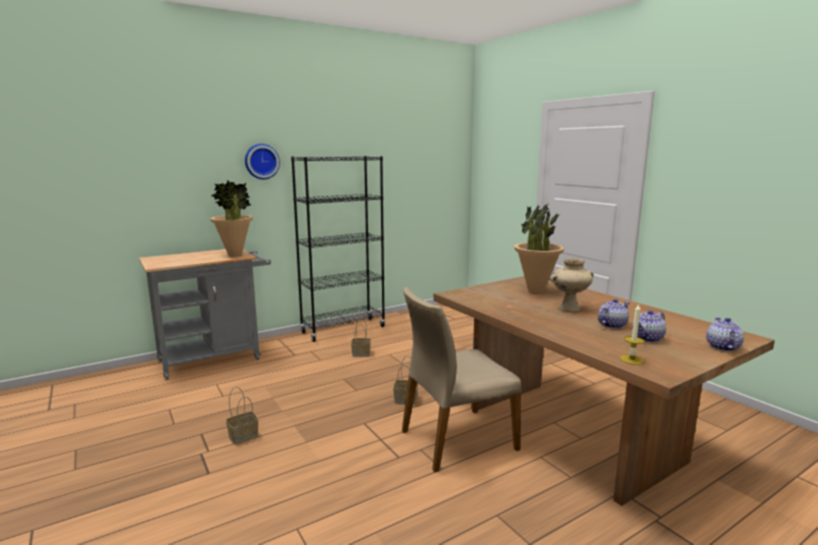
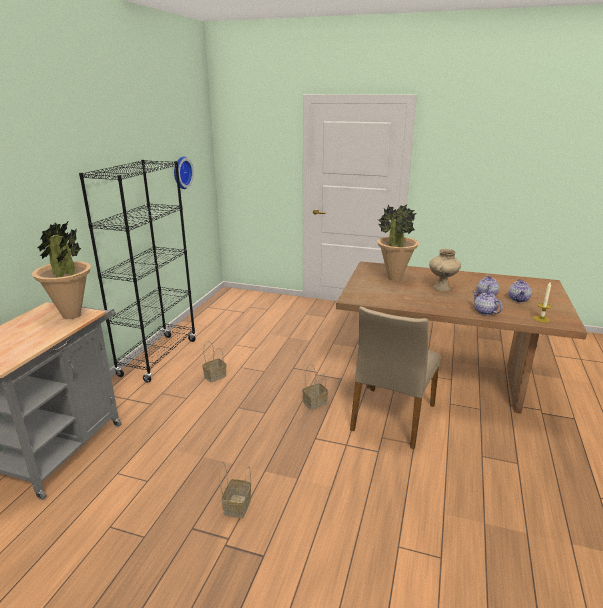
camera: 40 degrees left, 10 degrees up
wall clock [245,144,280,180] -> wall clock moved to [174,157,194,189]
teapot [706,317,744,351] -> teapot moved to [473,291,503,315]

